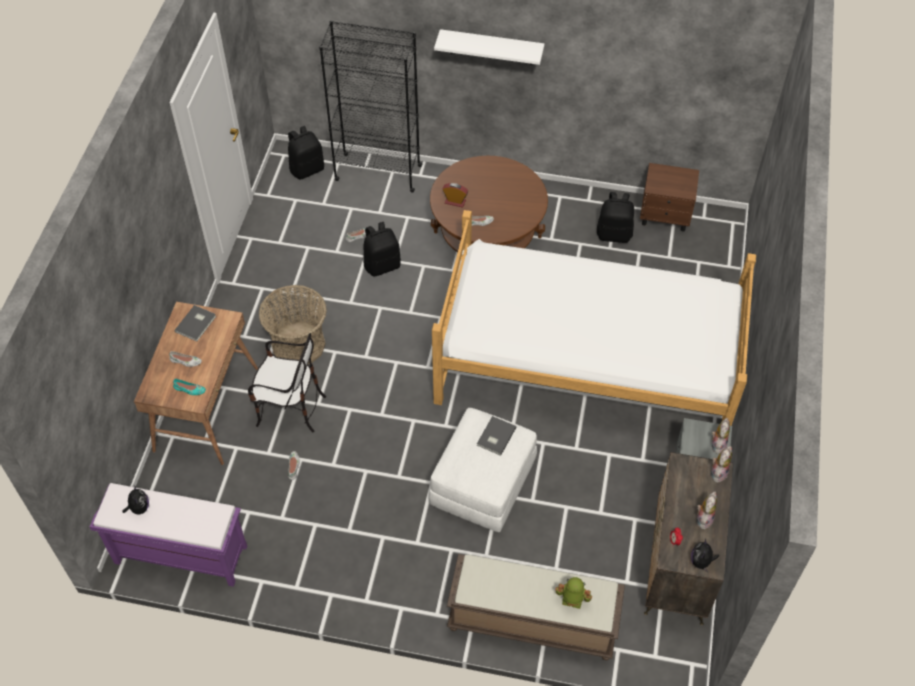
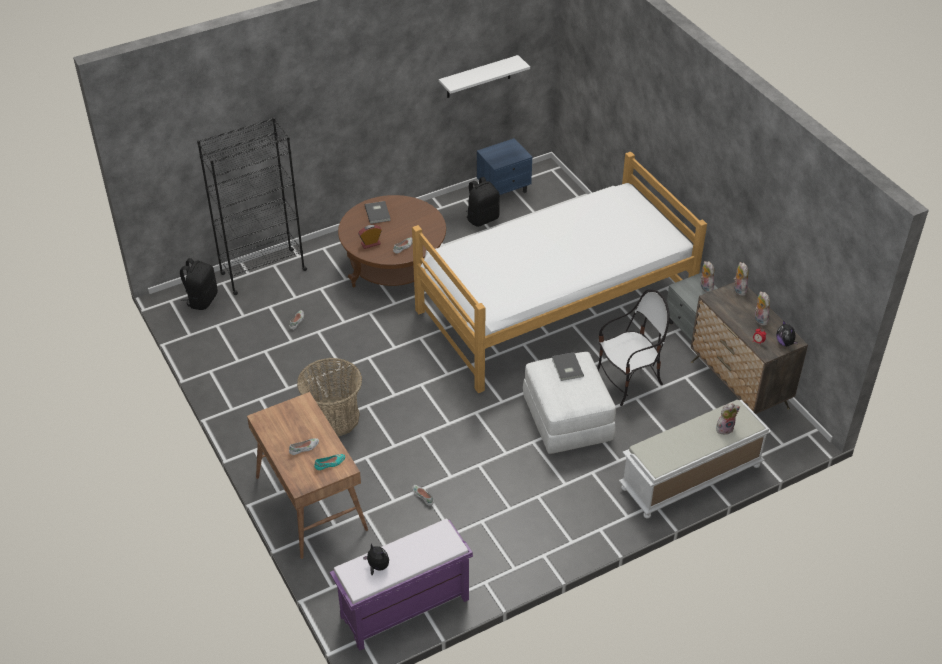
camera: 40 degrees left, 10 degrees down
grey book [175,305,216,341] -> grey book moved to [365,201,391,224]
chair [248,333,326,433] -> chair moved to [597,289,670,406]
black backpack [363,222,401,277] -> none
white shelf [434,29,545,65] -> white shelf moved to [439,55,530,98]
brown bench [447,554,625,660] -> white bench [619,400,771,519]
toy robot [555,577,592,609] -> plush toy [716,403,740,435]
brown nightstand [640,163,699,232] -> blue nightstand [477,138,533,195]

